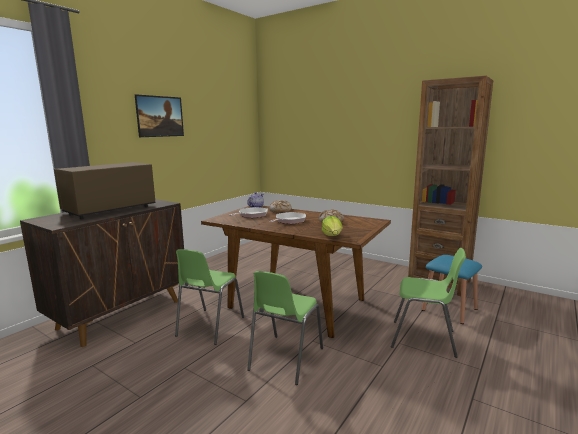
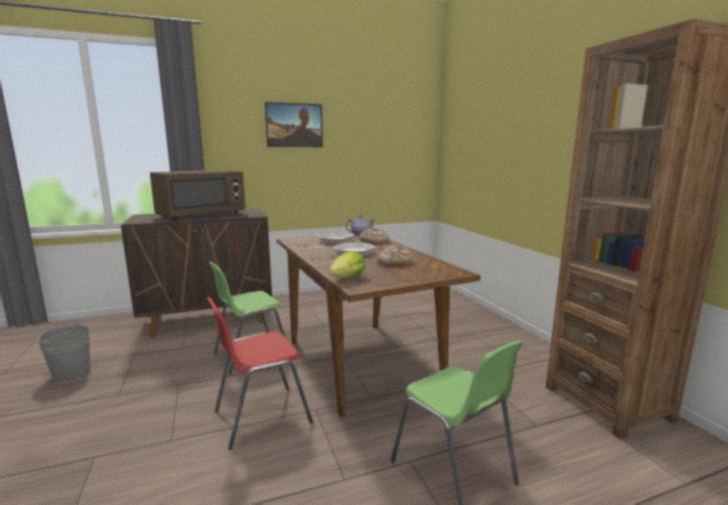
camera: 35 degrees right, 0 degrees up
brown microwave [54,162,156,219] -> brown microwave turned 150 degrees clockwise [150,170,245,220]
green chair [247,271,323,385] -> red chair [207,297,313,450]
blue stool [422,255,482,324] -> none
none -> grey bucket [37,322,90,382]

